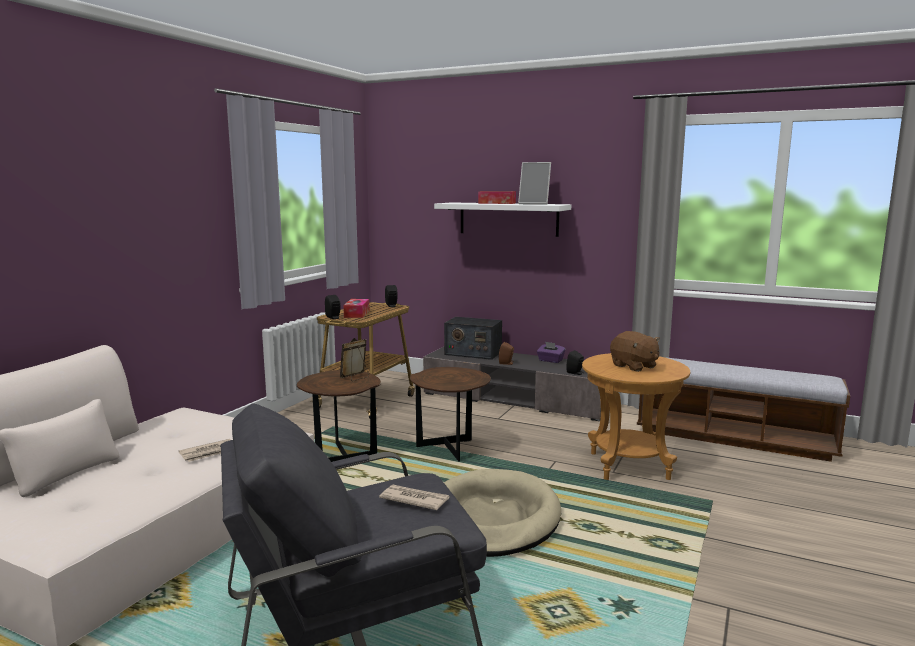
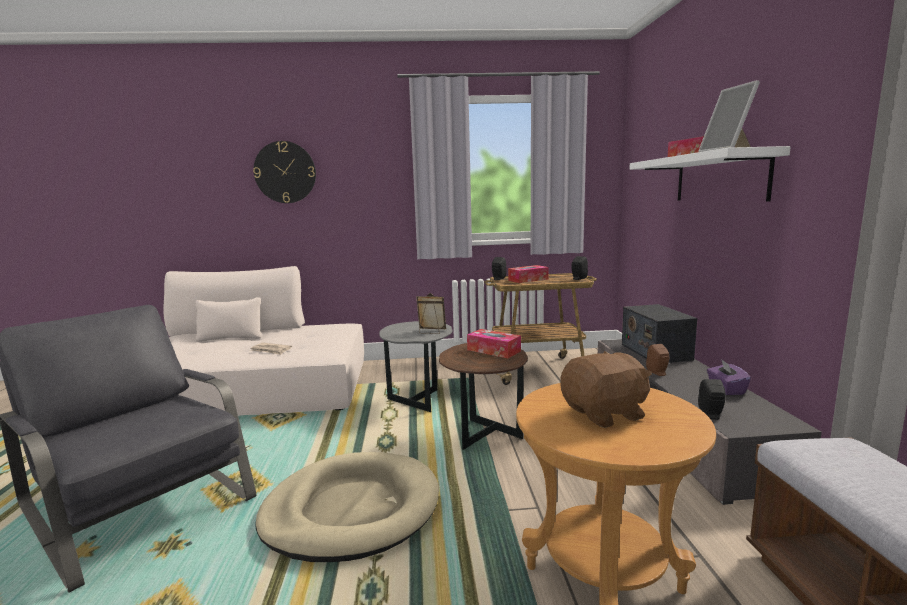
camera: 60 degrees right, 0 degrees up
brown side table [297,370,381,462] -> grey side table [379,321,453,412]
newspaper [379,485,449,510] -> none
brown plush toy [610,331,660,372] -> brown plush toy turned 135 degrees counterclockwise [560,351,652,428]
none -> wall clock [253,141,316,203]
none -> tissue box [467,329,521,358]

